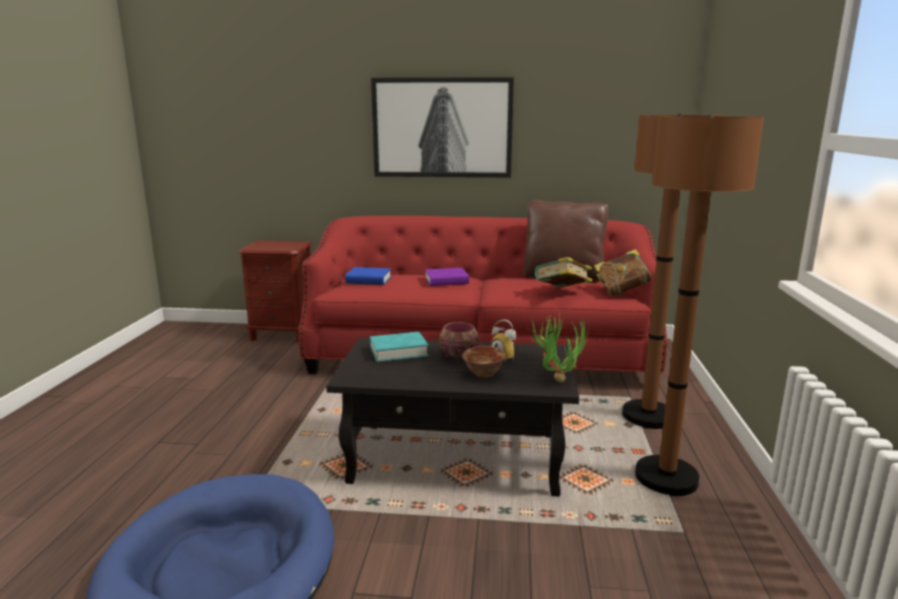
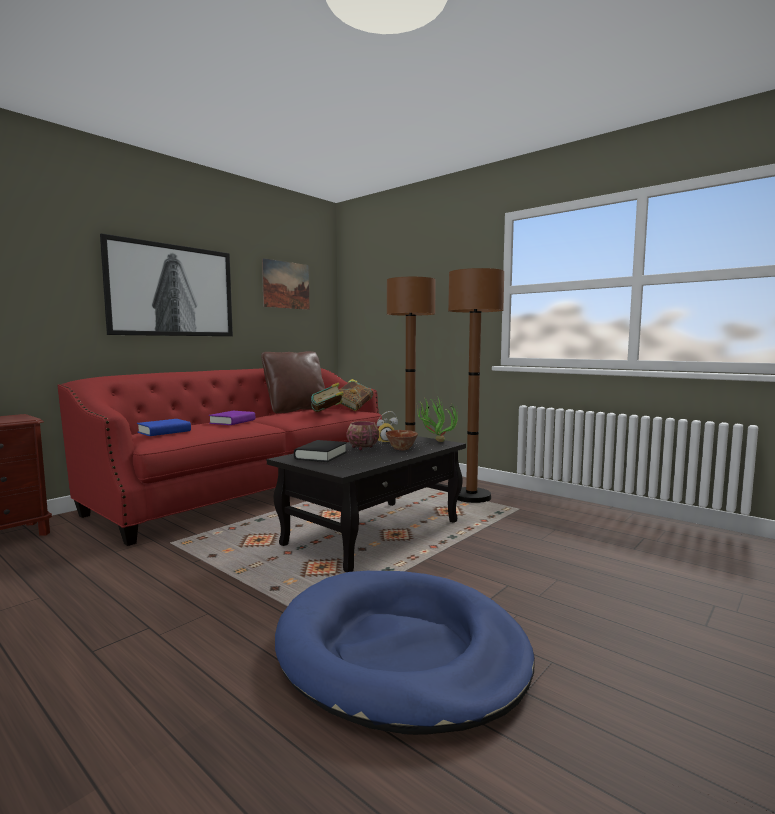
camera: 55 degrees left, 10 degrees down
turquoise book [369,332,429,362] -> black book [294,440,347,462]
none -> picture [262,258,310,310]

